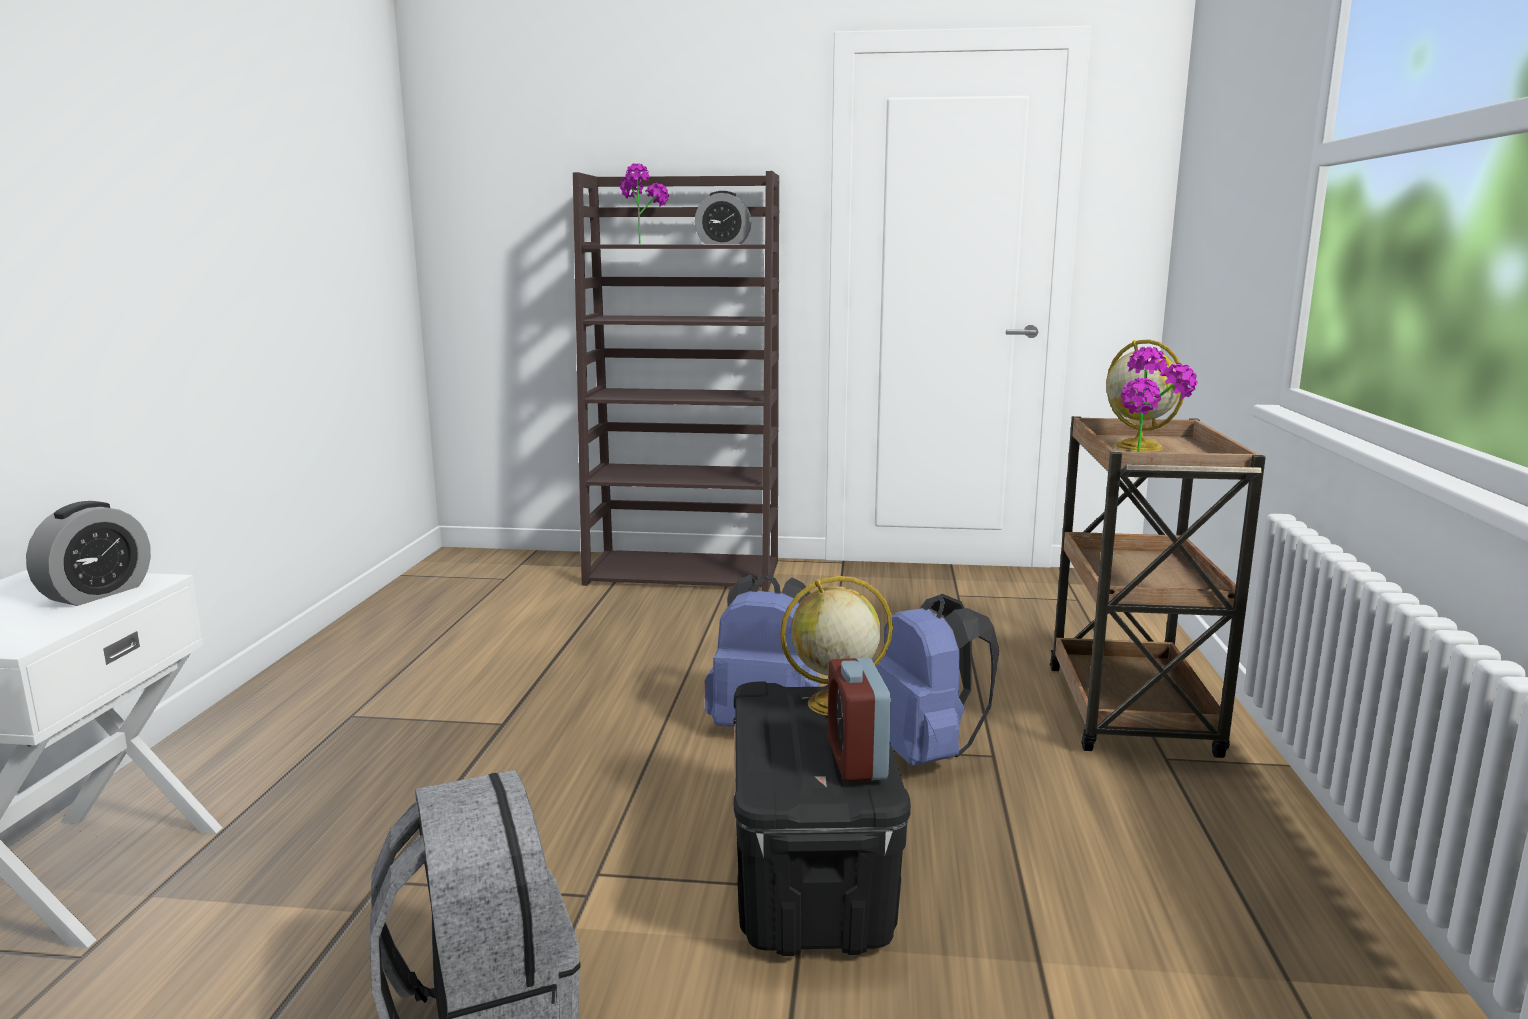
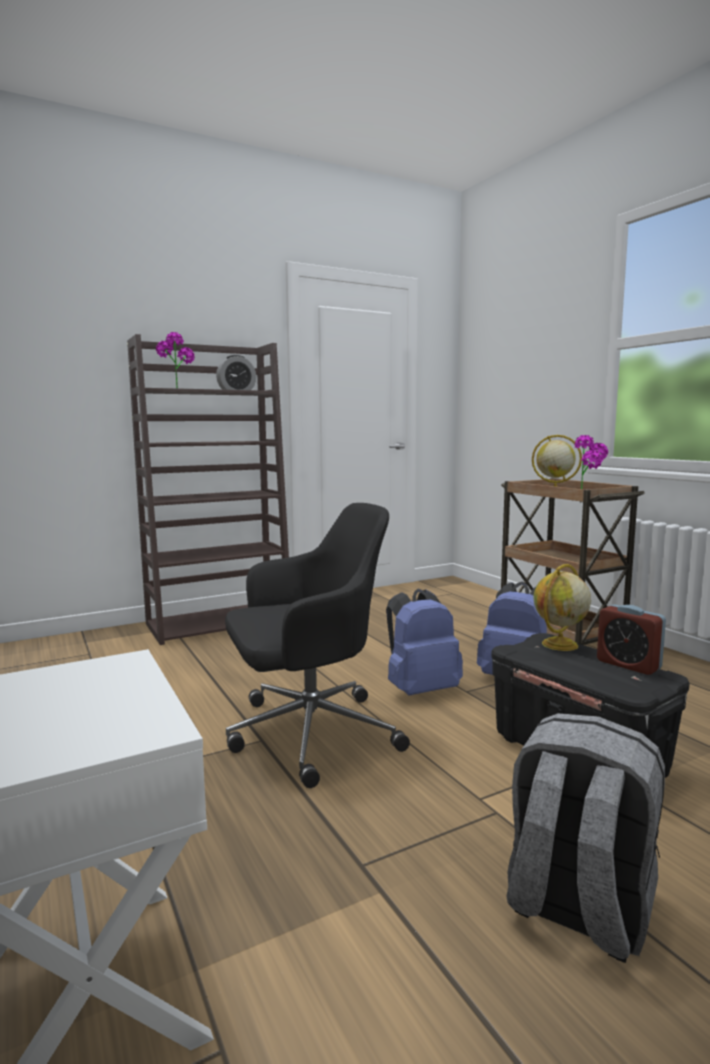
camera: 35 degrees left, 5 degrees down
alarm clock [26,501,151,606] -> none
none -> black office chair [225,503,410,788]

